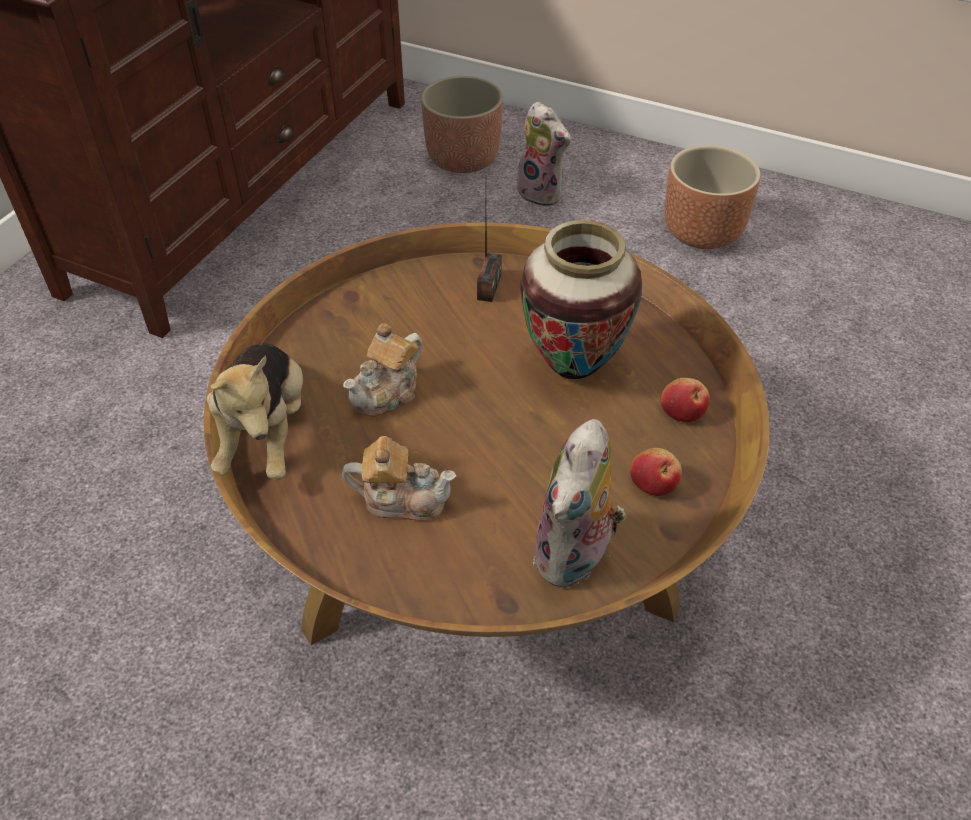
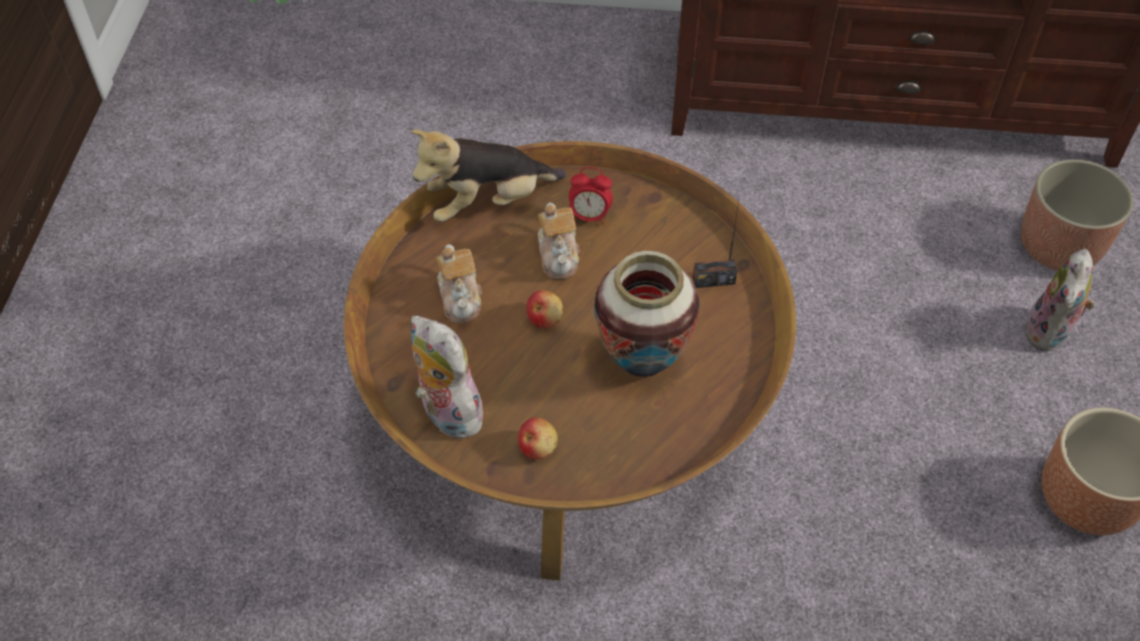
camera: 70 degrees right, 5 degrees up
teapot [343,323,422,417] -> teapot turned 120 degrees counterclockwise [538,203,580,279]
plush toy [532,419,626,588] -> plush toy turned 45 degrees clockwise [411,316,483,439]
apple [660,378,710,422] -> apple moved to [526,290,563,329]
none -> alarm clock [569,167,613,225]

